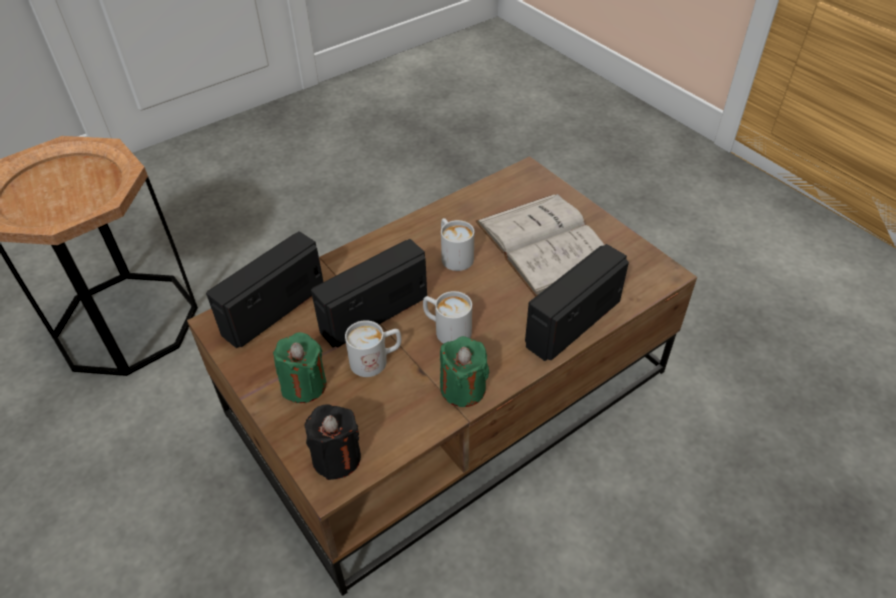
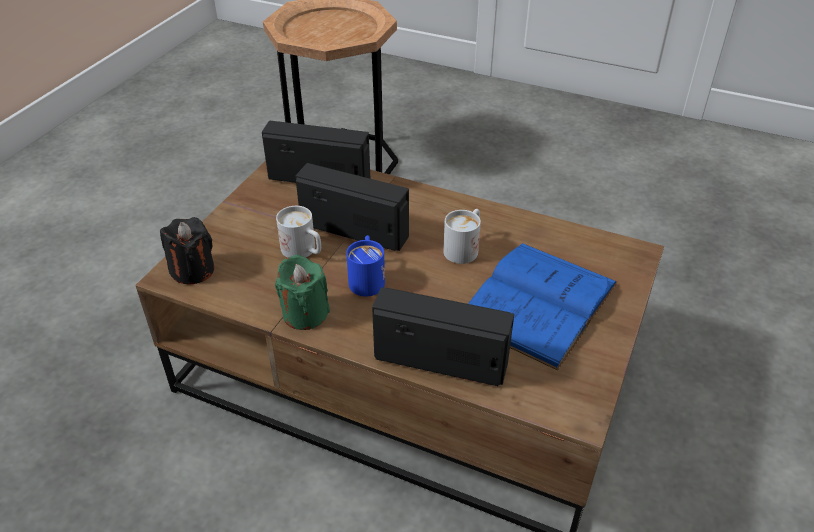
camera: 60 degrees right, 5 degrees down
green candle [273,332,327,403] -> none
white mug [423,291,472,344] -> blue mug [346,235,385,297]
white book [475,194,605,297] -> blue book [468,243,618,371]

